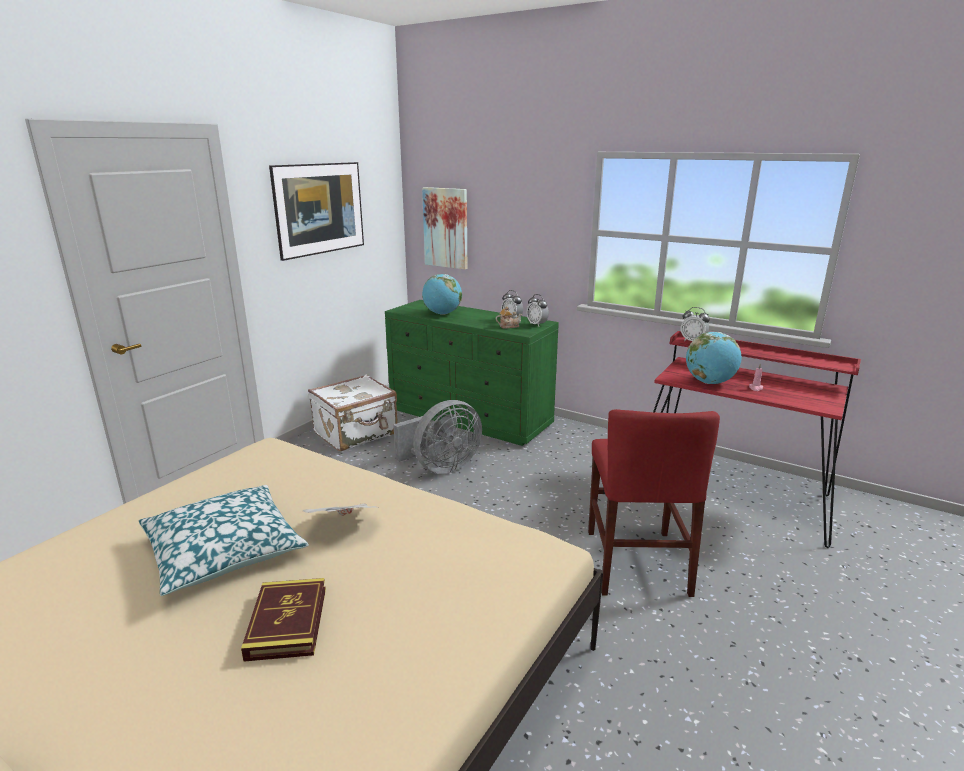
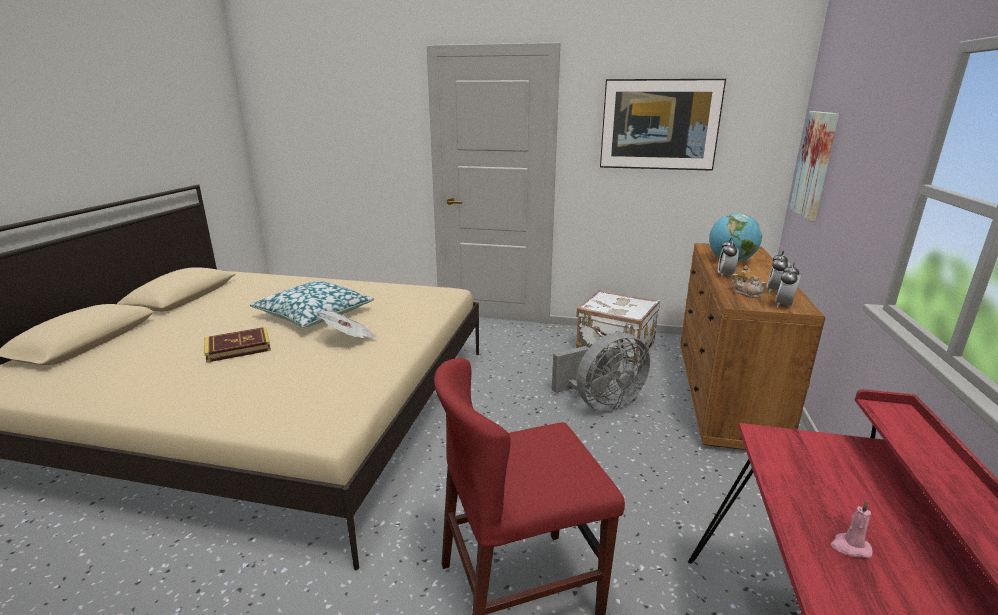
camera: 70 degrees right, 0 degrees up
green dresser [385,300,559,446] -> brown dresser [680,243,825,450]
grey fan [394,400,482,474] -> grey fan turned 60 degrees counterclockwise [552,332,650,412]
alarm clock [681,307,710,341] -> alarm clock moved to [718,238,739,277]
globe [686,332,741,384] -> none

